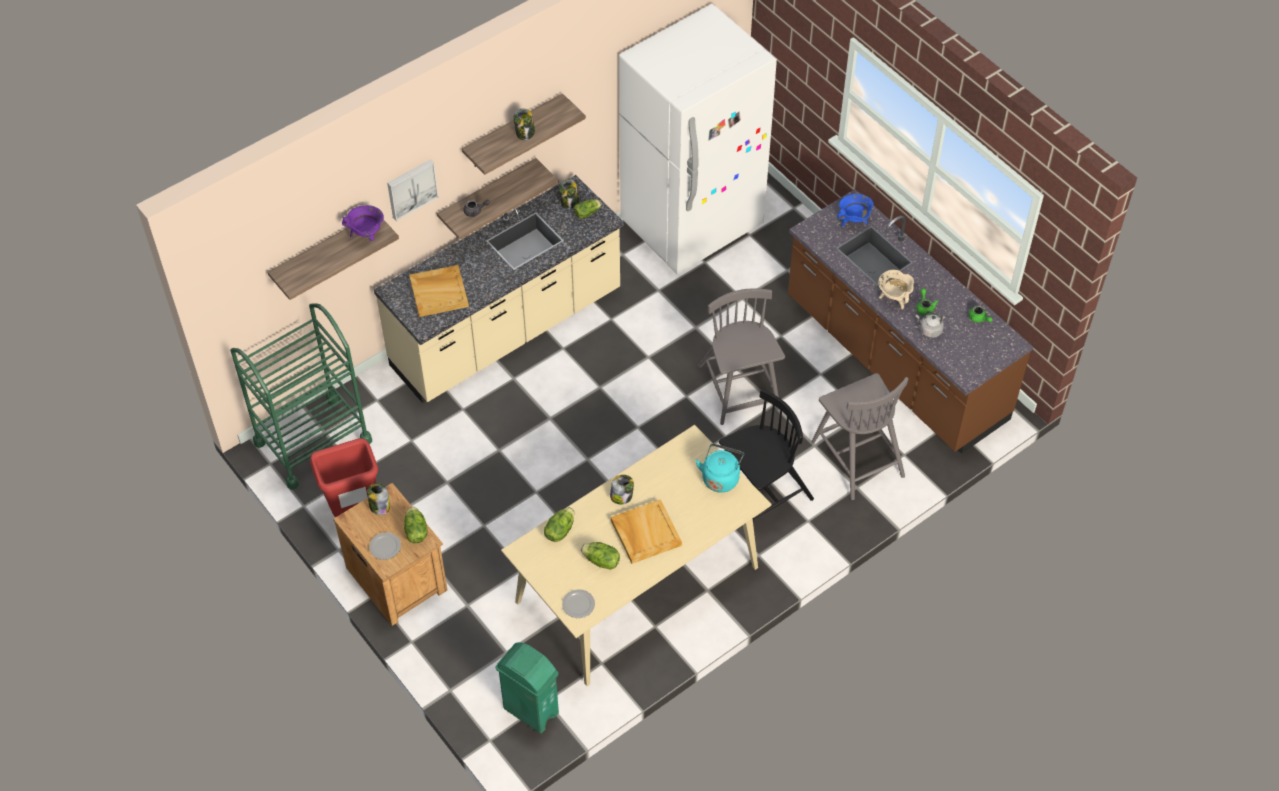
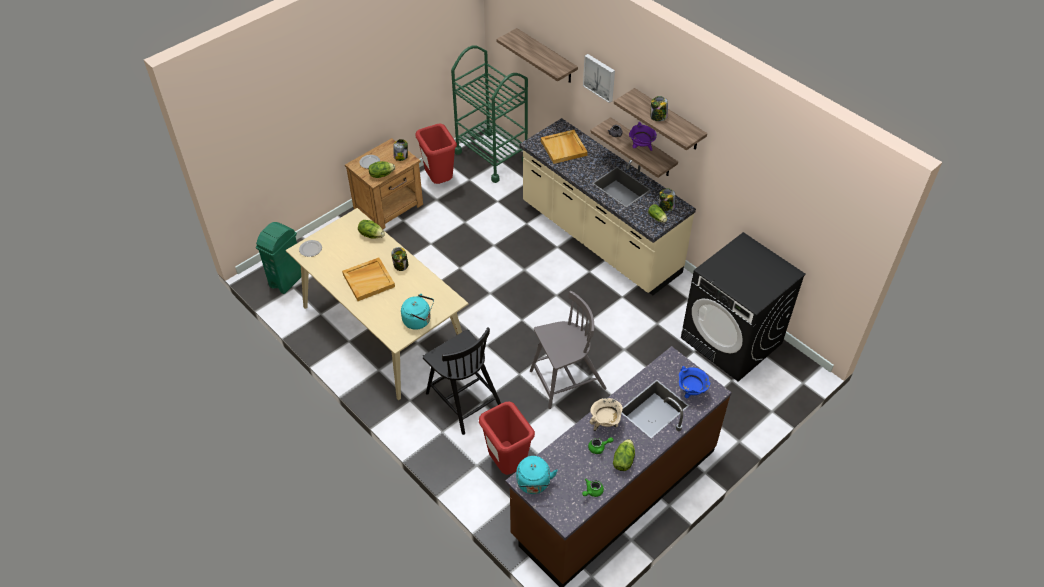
camera: 85 degrees right, 5 degrees down
purple cooking pot [342,205,384,241] -> purple cooking pot moved to [629,122,657,151]
lettuce [581,542,620,570] -> lettuce moved to [613,439,635,471]
white fridge [619,4,777,274] -> black washing machine [681,232,806,382]
grey chair [811,373,908,500] -> red trash can [479,401,535,475]
grey kettle [916,311,944,338] -> none
none -> turquoise kettle [516,456,558,494]

